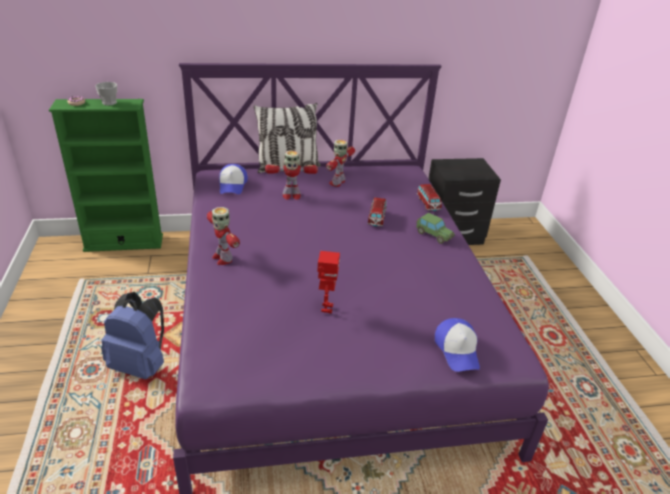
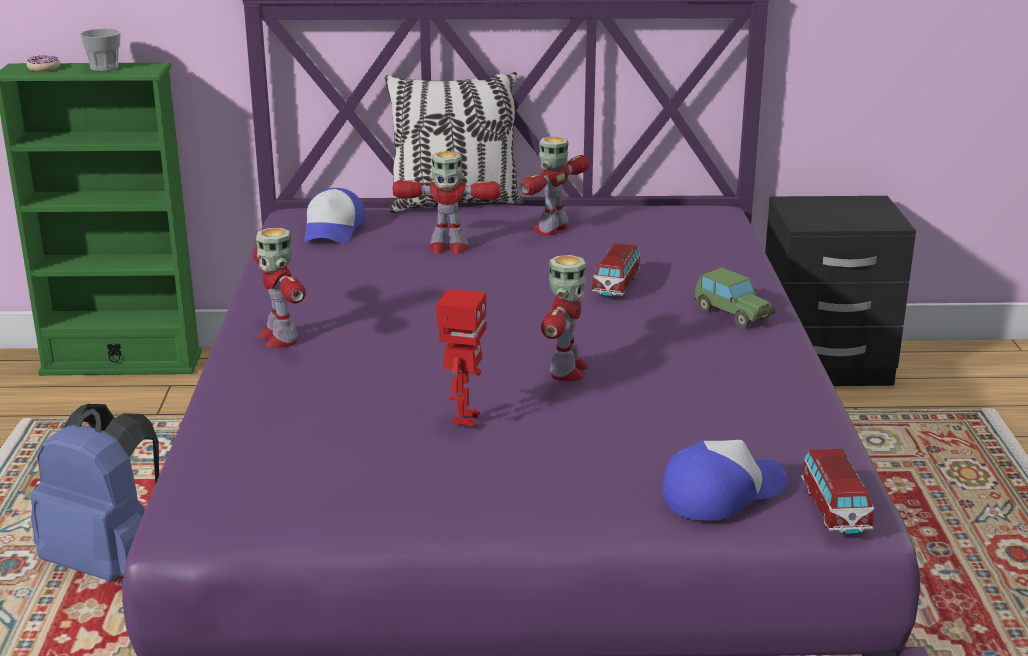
camera: 10 degrees right, 10 degrees down
toy car [416,184,442,211] -> toy car moved to [800,449,874,534]
cap [435,318,480,372] -> cap turned 120 degrees counterclockwise [662,440,787,521]
none -> toy robot [541,255,589,381]

